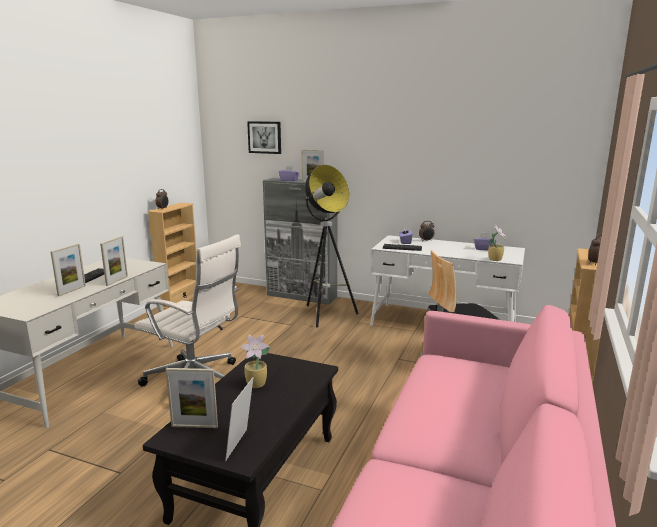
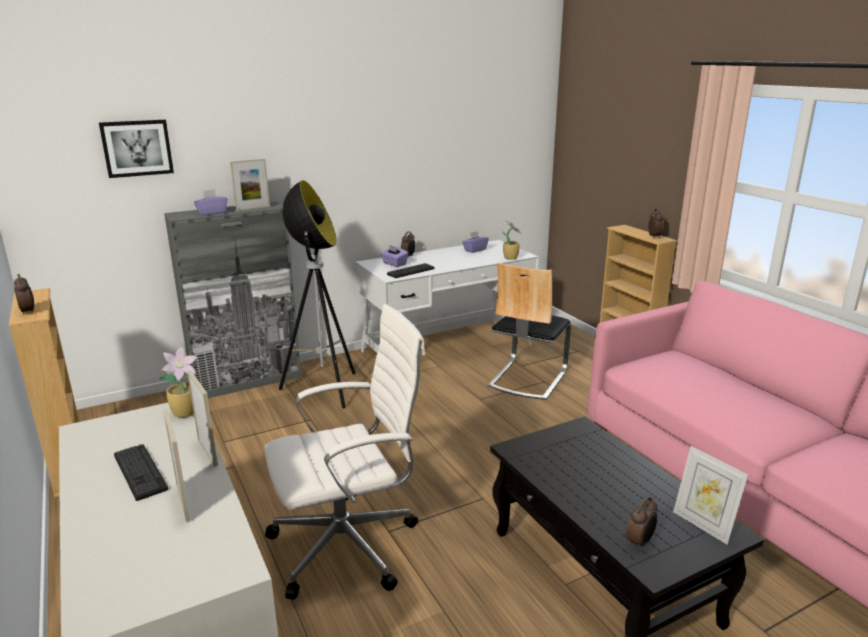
camera: 50 degrees left, 5 degrees up
picture frame [166,368,218,428] -> alarm clock [626,497,657,551]
potted plant [240,334,270,388] -> potted plant moved to [159,347,198,418]

